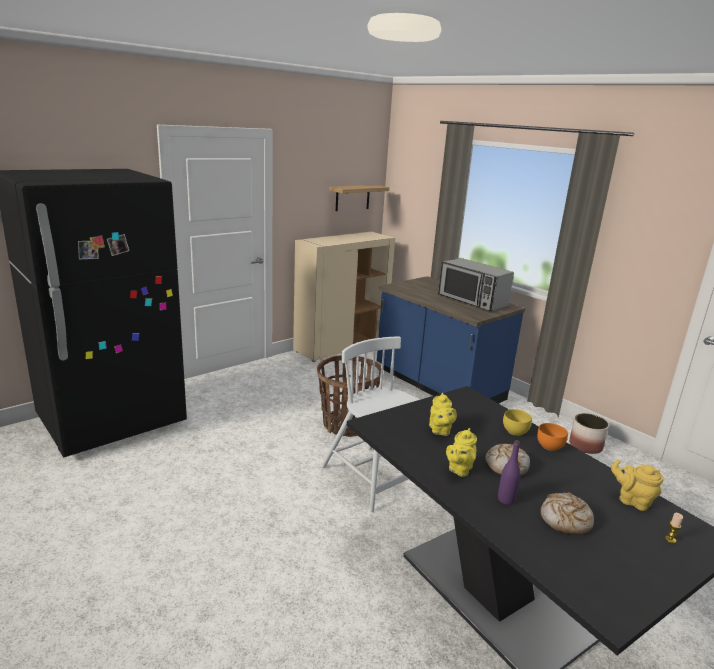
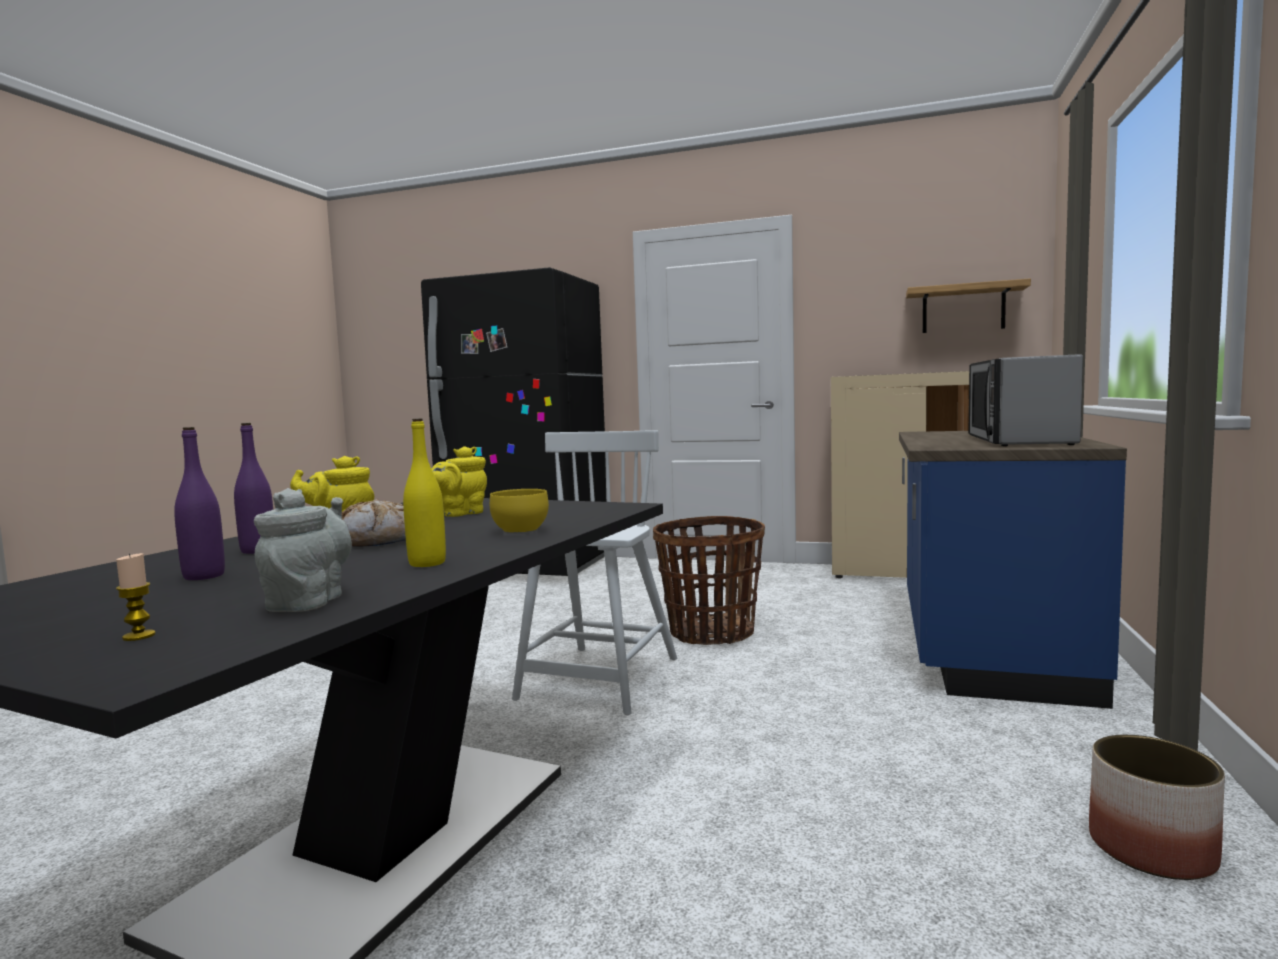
camera: 60 degrees right, 15 degrees down
orange bowl [537,423,568,451] -> none
bread [541,492,594,534] -> purple bottle [174,427,225,580]
yellow teapot [611,459,663,511] -> grey teapot [254,488,352,612]
none -> yellow bottle [403,418,446,567]

